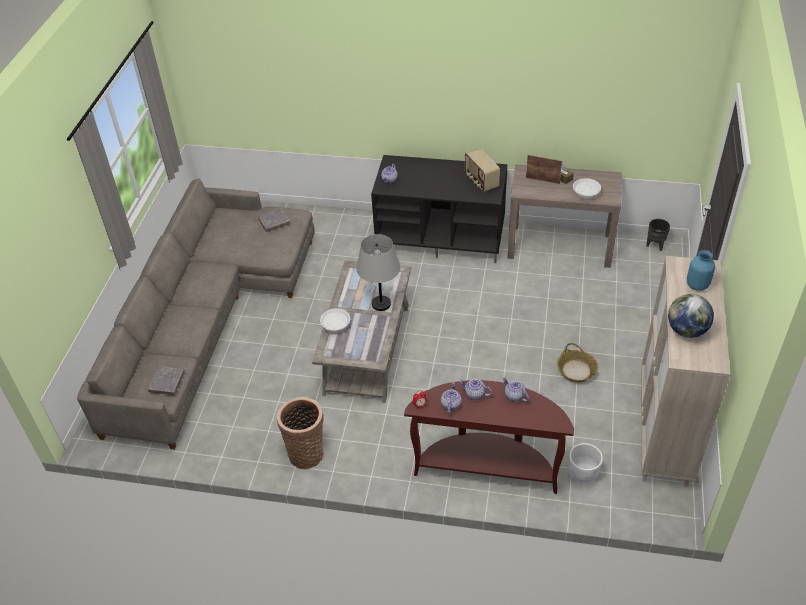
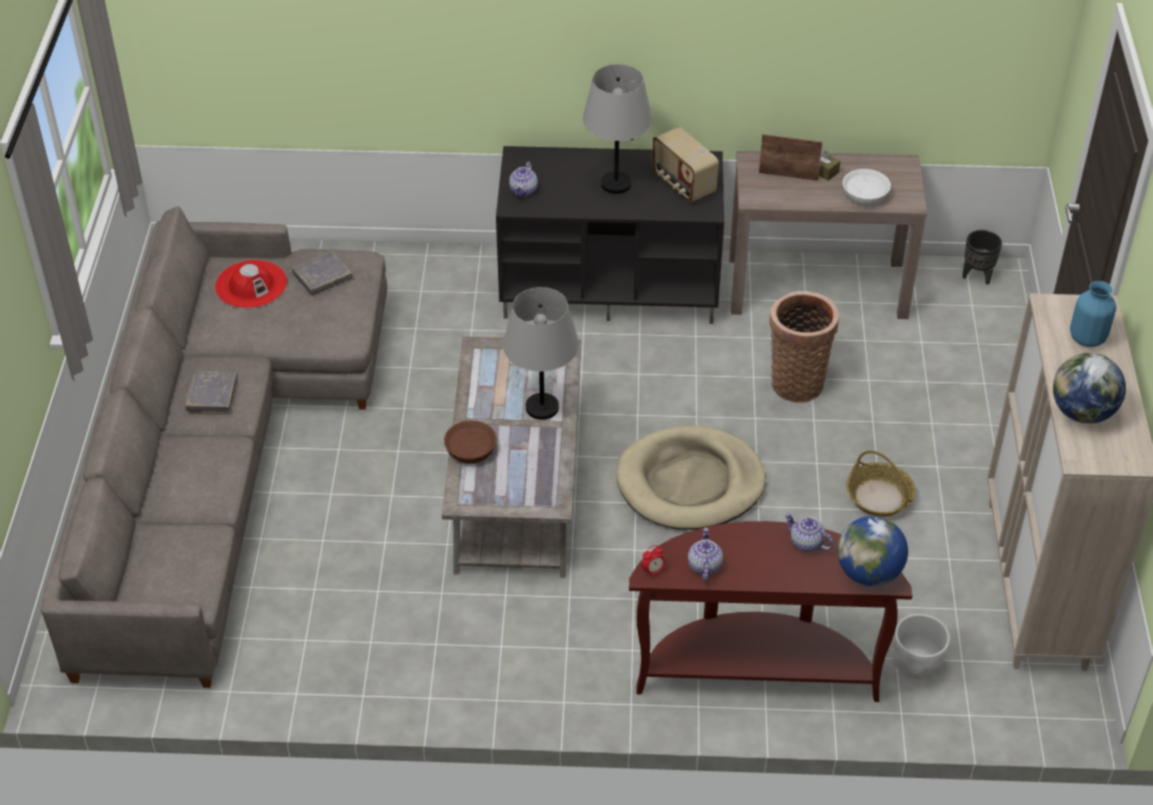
camera: 10 degrees left, 0 degrees up
grey book [148,366,185,395] -> grey book moved to [185,371,238,412]
basket [277,397,324,469] -> basket moved to [769,291,839,403]
white bowl [320,308,350,333] -> brown bowl [444,420,497,464]
teapot [459,379,492,400] -> none
none -> red hat [215,260,287,308]
none -> grey table lamp [583,64,652,194]
none -> beige dog bed [616,426,766,530]
none -> globe [837,516,908,586]

